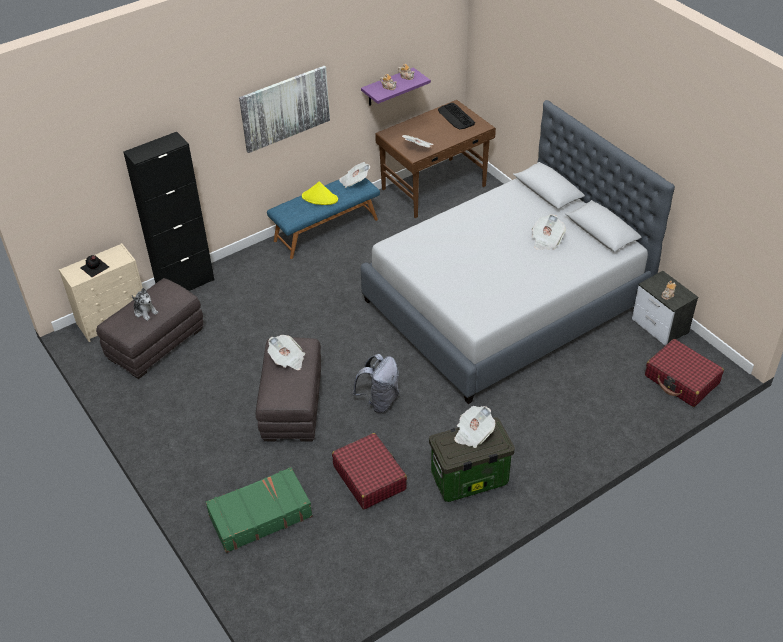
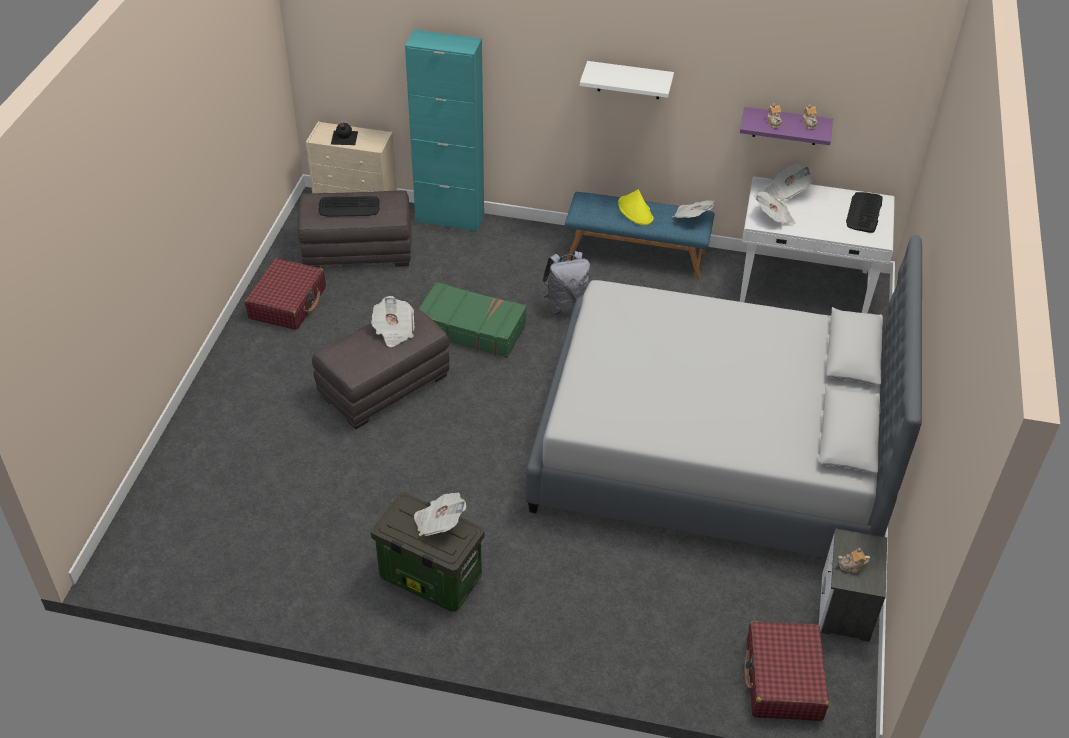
camera: 45 degrees right, 0 degrees up
black cabinet [123,132,214,291] -> turquoise cabinet [405,30,484,232]
plush toy [132,288,158,321] -> keyboard [318,196,380,217]
green suitcase [206,467,313,553] -> green suitcase moved to [419,282,527,358]
picture [239,66,330,153] -> white shelf [580,61,674,99]
red suitcase [332,433,407,509] -> red suitcase moved to [245,258,326,330]
grey backpack [353,354,399,413] -> grey backpack moved to [542,251,590,315]
brown desk [375,100,496,218] -> white desk [740,176,895,313]
newspaper [532,214,566,250] -> newspaper moved to [765,164,812,202]

